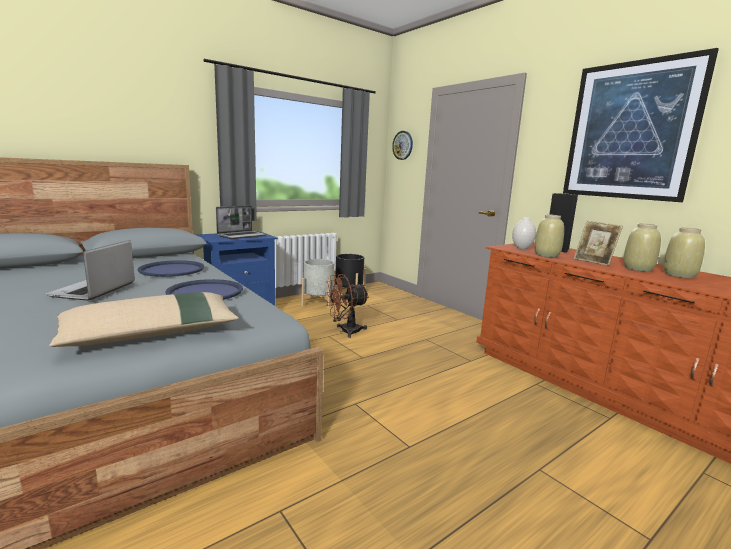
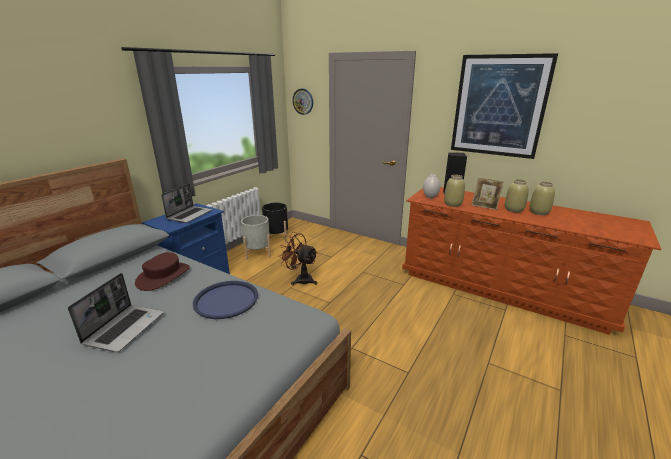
camera: 20 degrees left, 10 degrees up
laptop [45,240,135,301] -> laptop turned 150 degrees counterclockwise [68,273,164,352]
beige pillow [49,292,239,347] -> none
blue tray [137,260,204,277] -> brown hat [135,252,190,291]
brown fan [325,274,369,338] -> brown fan turned 75 degrees clockwise [278,232,318,285]

